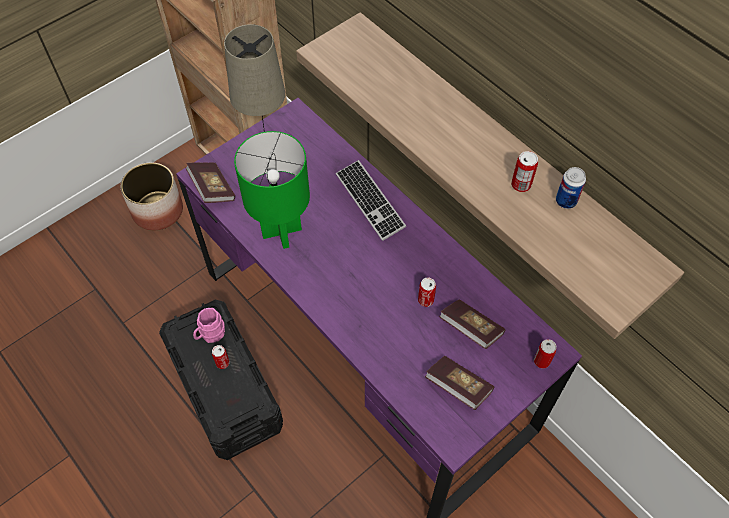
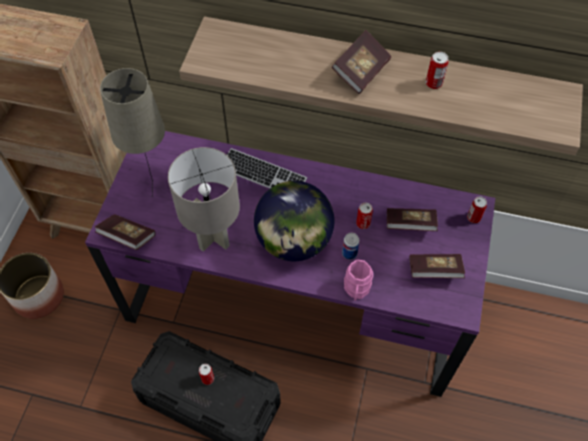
camera: 35 degrees left, 0 degrees up
pink mug [193,308,225,343] -> pink mug moved to [344,259,373,301]
green table lamp [234,131,310,249] -> grey table lamp [168,147,240,252]
can [556,167,586,209] -> can moved to [342,233,360,260]
none -> globe [254,181,334,261]
none -> book [331,30,391,94]

